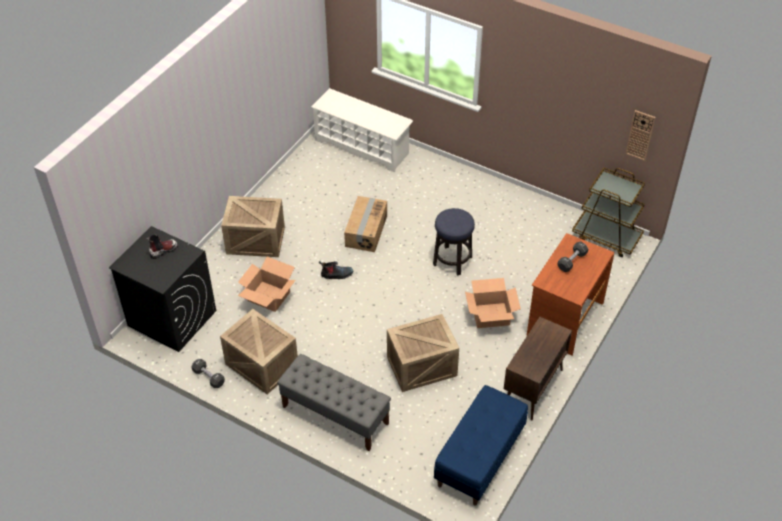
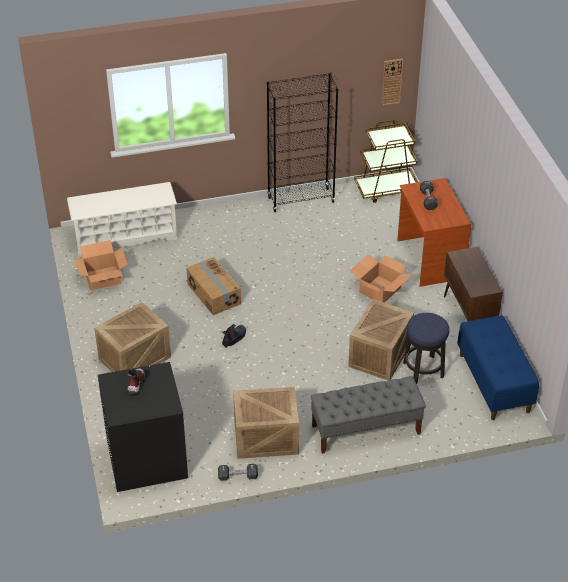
camera: 45 degrees left, 5 degrees down
cardboard box [238,257,296,312] -> cardboard box moved to [74,240,127,290]
stool [433,208,475,275] -> stool moved to [403,313,449,384]
none -> black bookcase [267,73,338,212]

